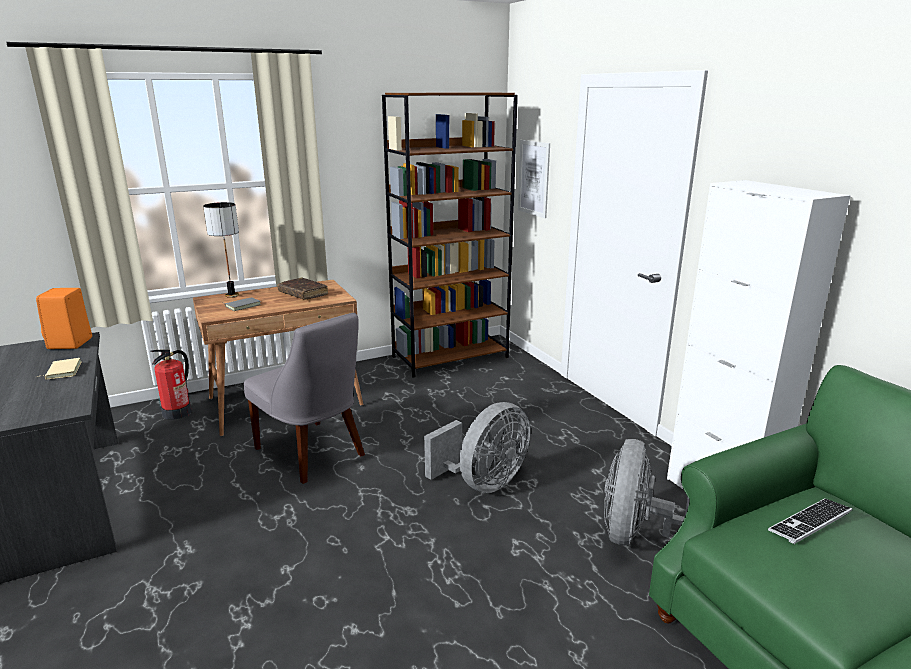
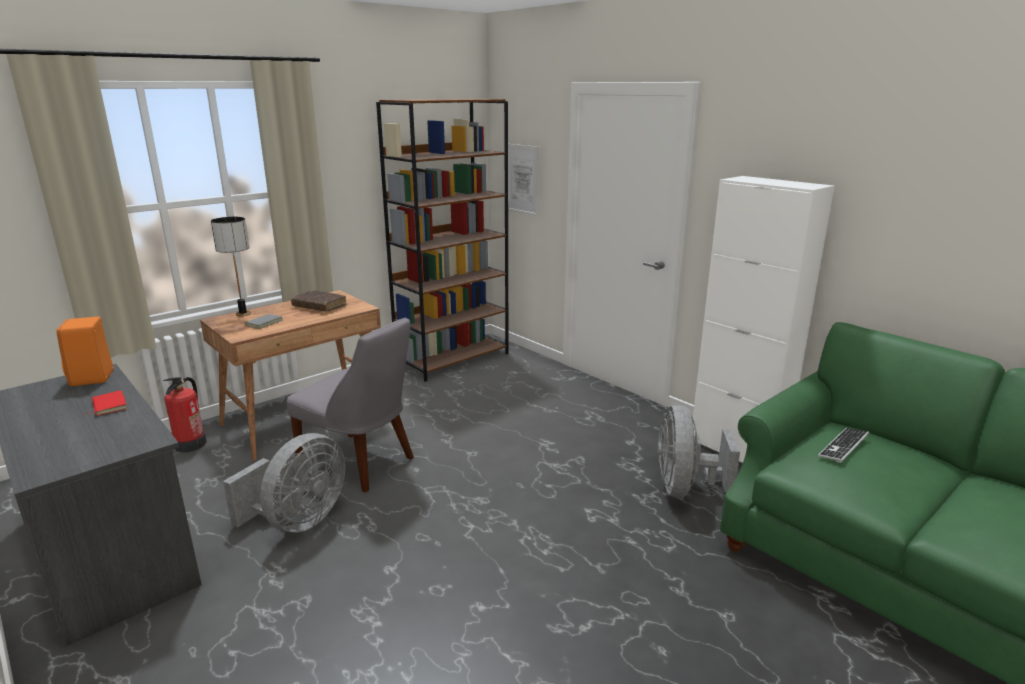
camera: 15 degrees left, 0 degrees up
beige book [37,358,82,380] -> red book [85,390,127,416]
grey fan [424,402,531,493] -> grey fan moved to [223,433,345,532]

